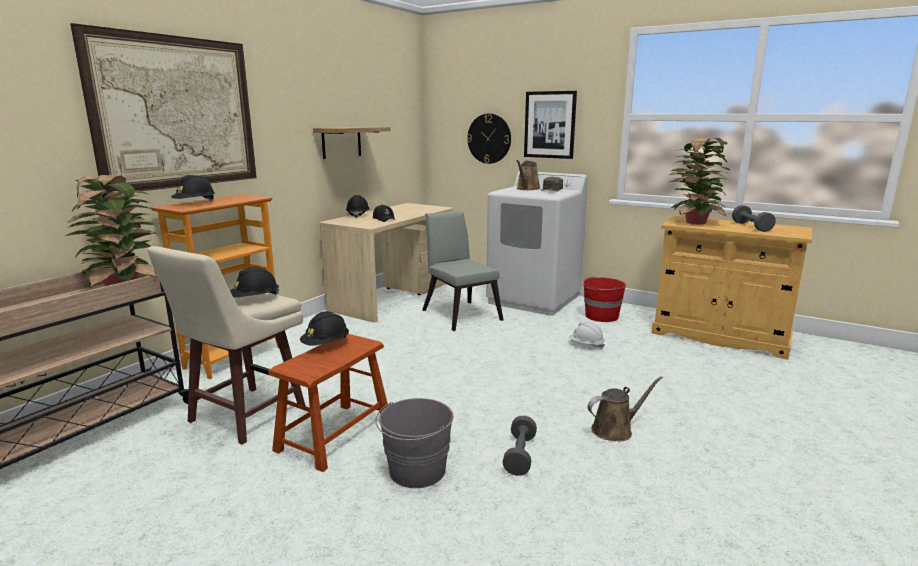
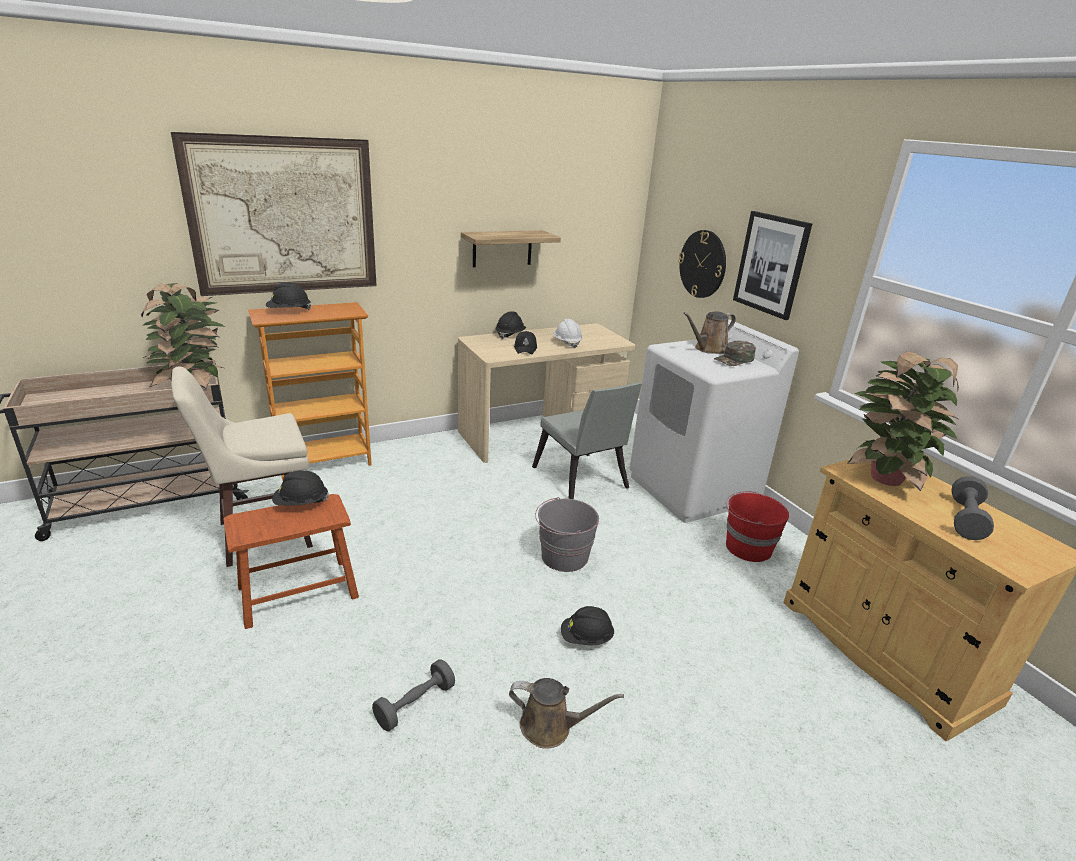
camera: 30 degrees right, 10 degrees up
black hard hat [230,267,279,297] -> black hard hat moved to [561,606,614,646]
grey bucket [375,398,453,488] -> grey bucket moved to [535,497,599,572]
grey chair [422,210,503,331] -> grey chair turned 150 degrees clockwise [532,382,642,499]
white hard hat [569,322,605,349] -> white hard hat moved to [553,319,582,348]

